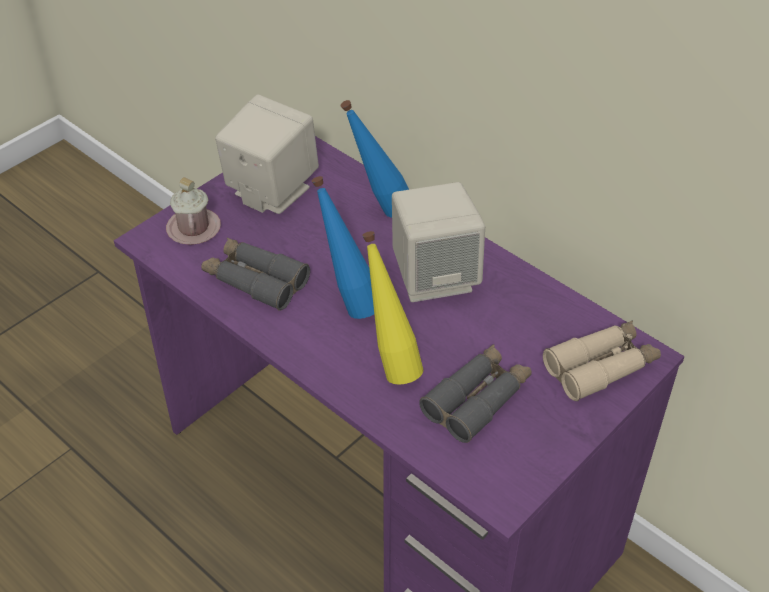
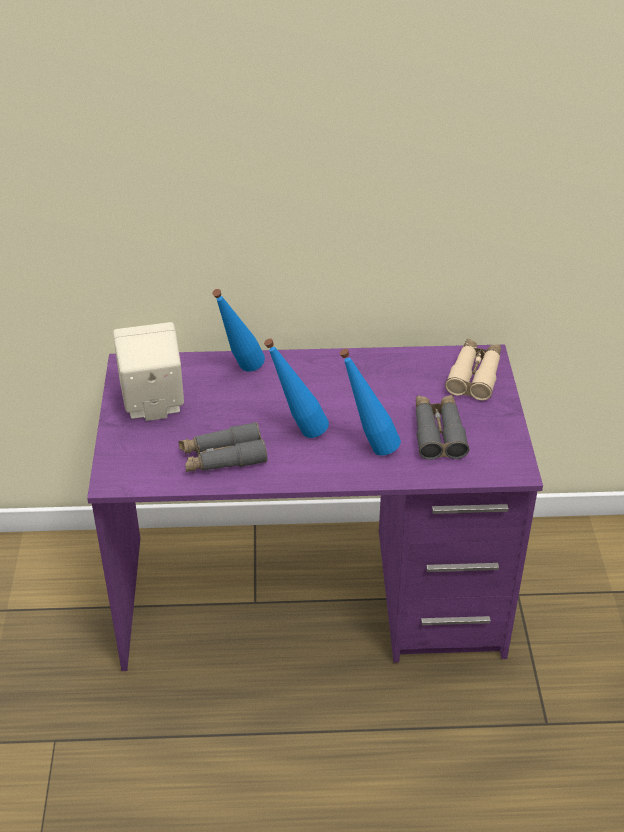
camera: 45 degrees left, 5 degrees down
pink mug [166,177,221,245] -> none
yellow bottle [362,231,423,385] -> blue bottle [340,349,401,456]
beige speaker [392,182,485,302] -> none

